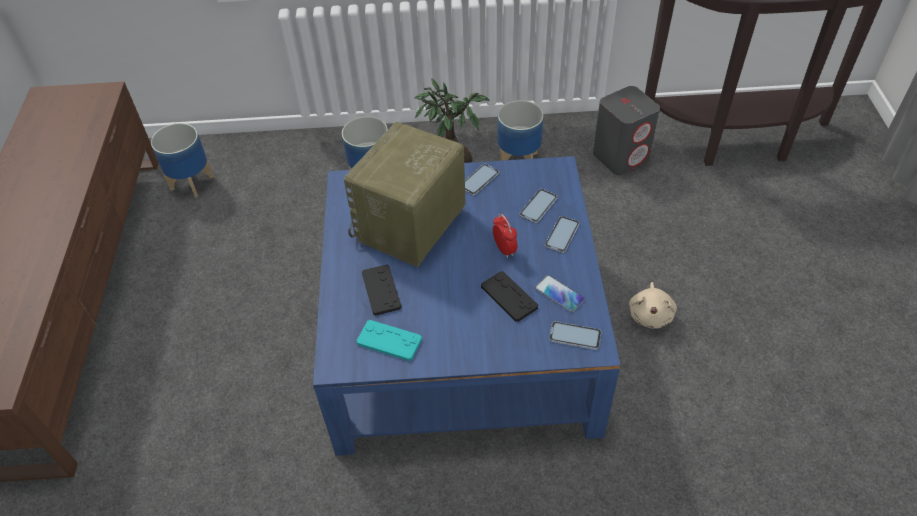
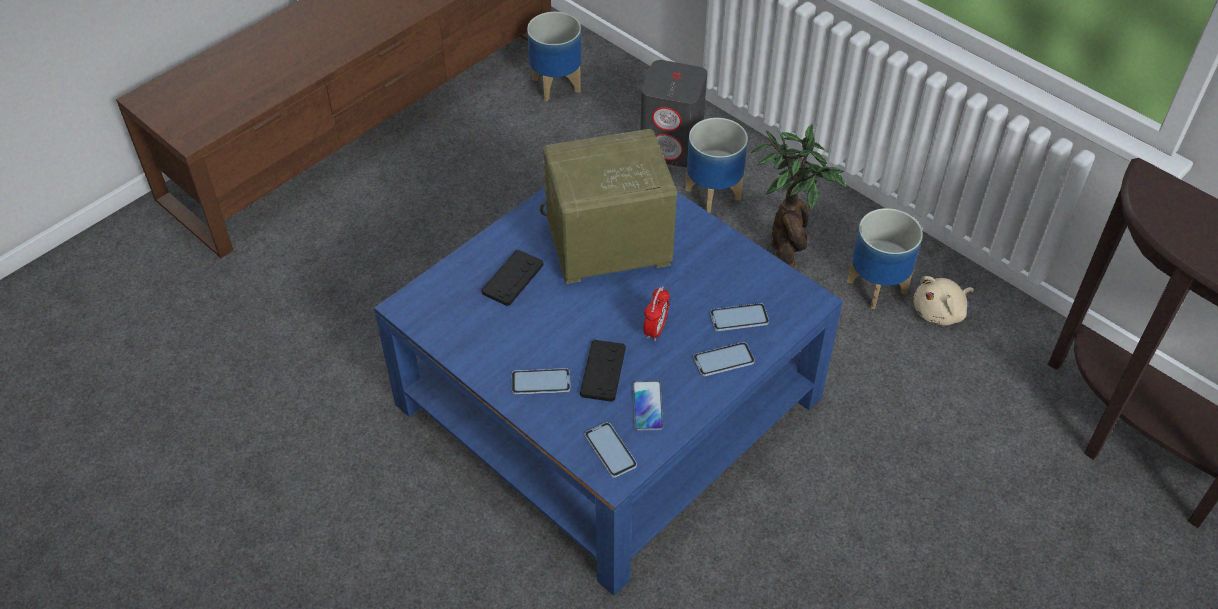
camera: 45 degrees right, 0 degrees up
turquoise game controller [356,320,422,361] -> none
phone [465,164,499,195] -> phone moved to [512,368,570,395]
grey speaker [593,86,660,175] -> grey speaker moved to [640,60,707,167]
beige plush toy [629,282,677,329] -> beige plush toy moved to [913,276,974,326]

